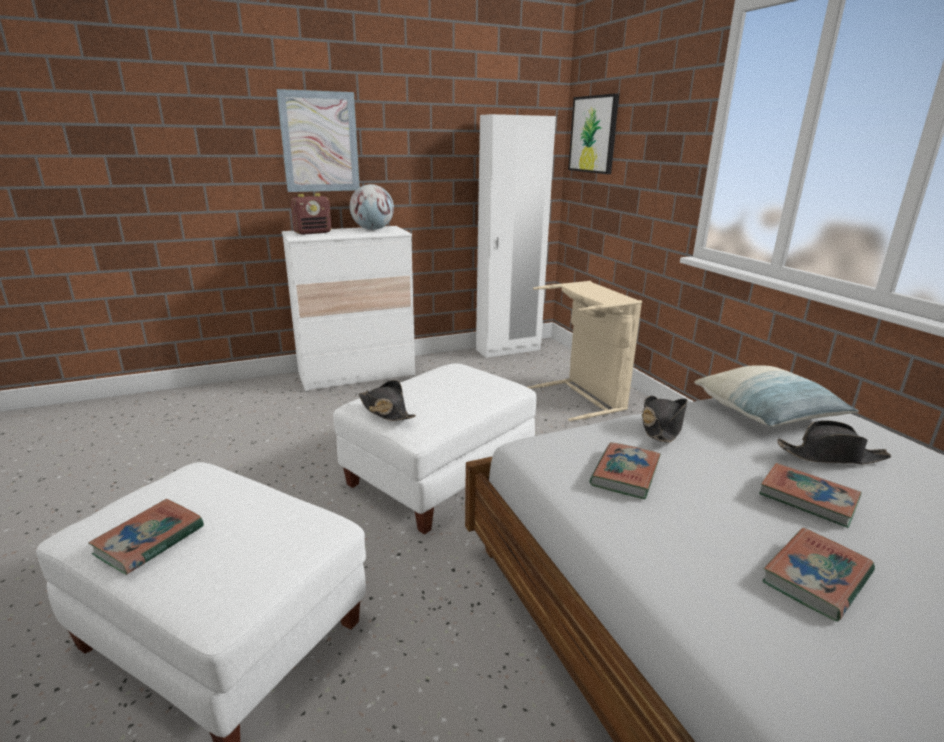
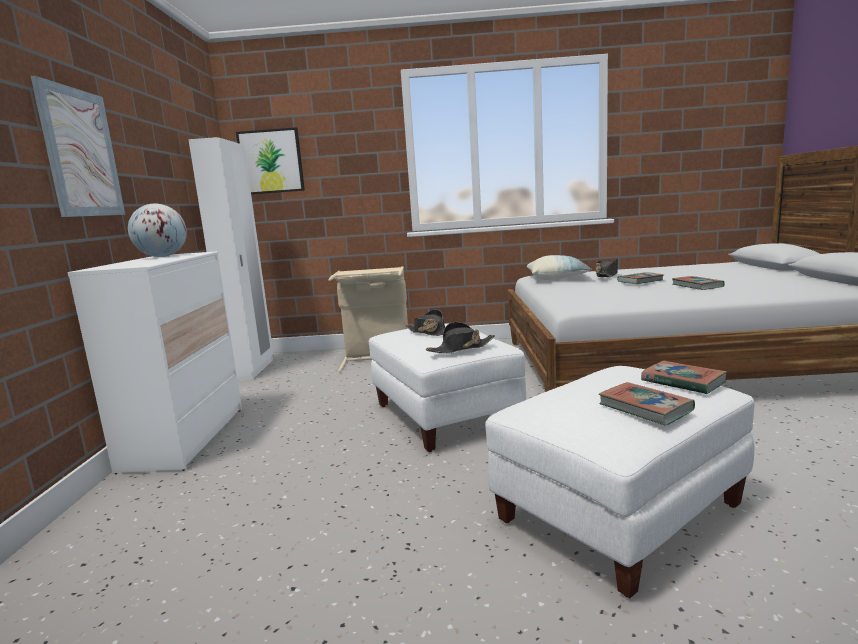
camera: 65 degrees left, 10 degrees down
radio [291,193,331,235] -> none
book [590,442,661,499] -> book moved to [641,361,727,394]
black hat [642,396,688,443] -> black hat moved to [406,309,445,336]

